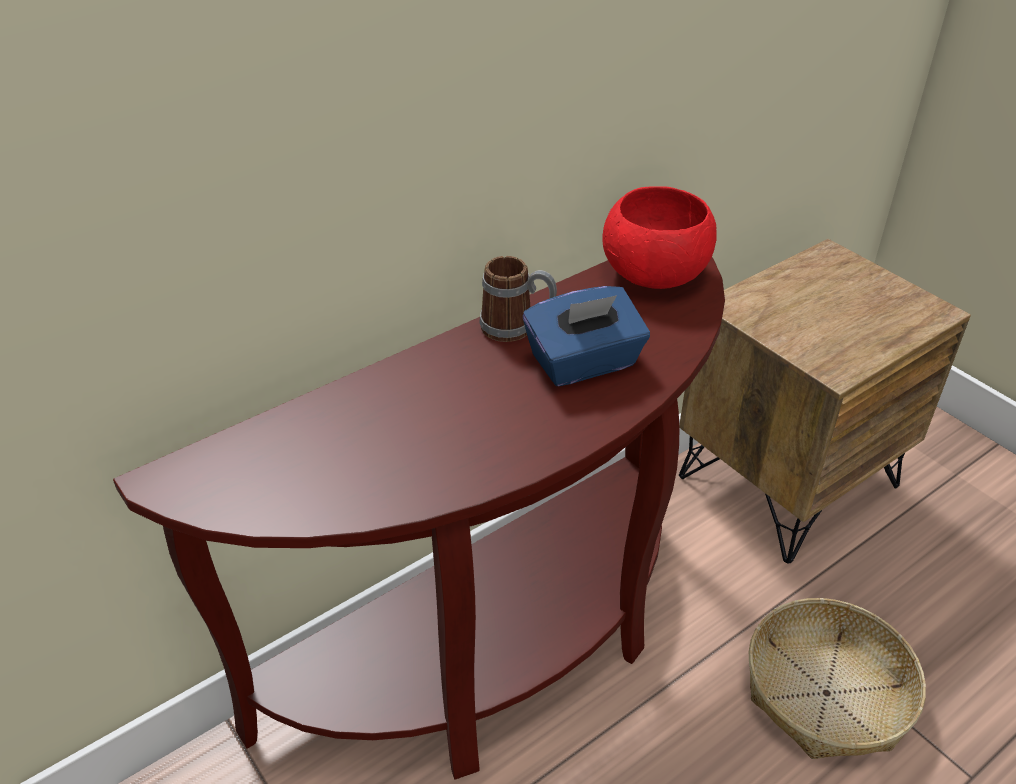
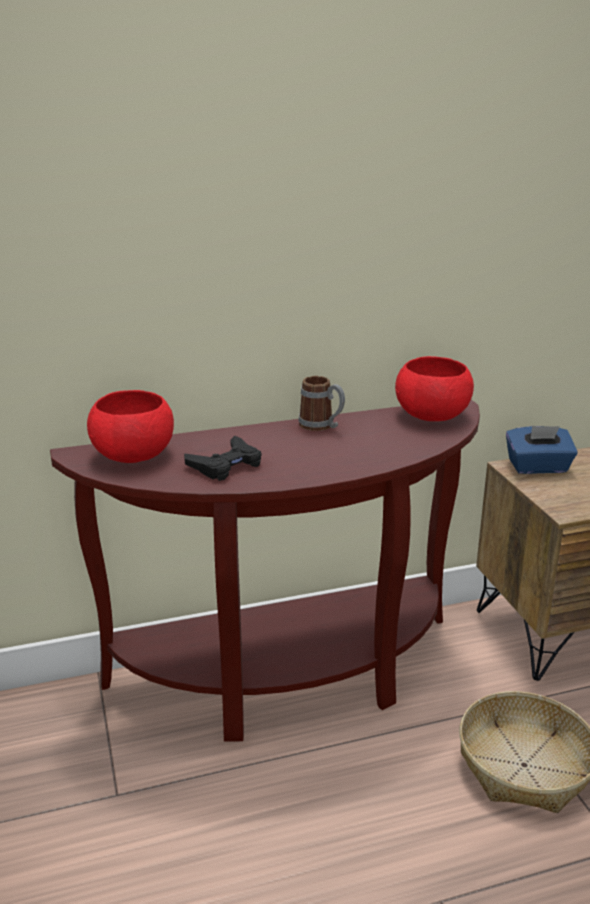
camera: 20 degrees right, 15 degrees down
blue tissue box [523,286,650,386] -> blue tissue box moved to [506,426,578,474]
none -> red bowl [87,390,174,463]
none -> black game controller [184,436,261,481]

